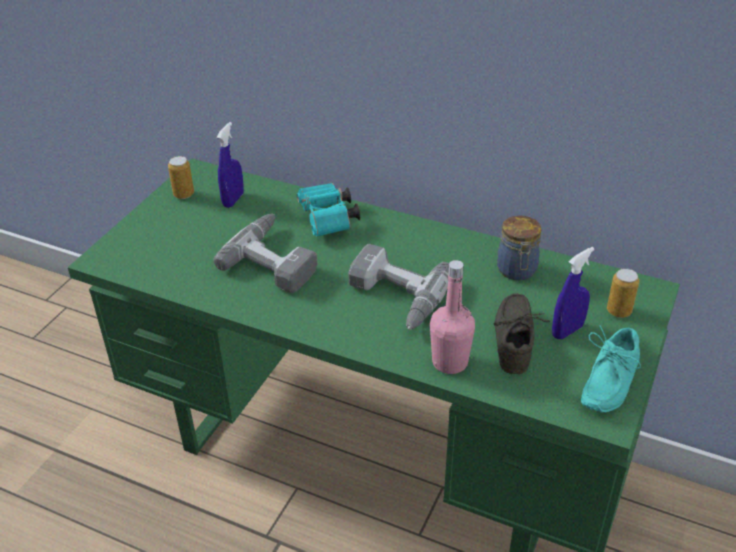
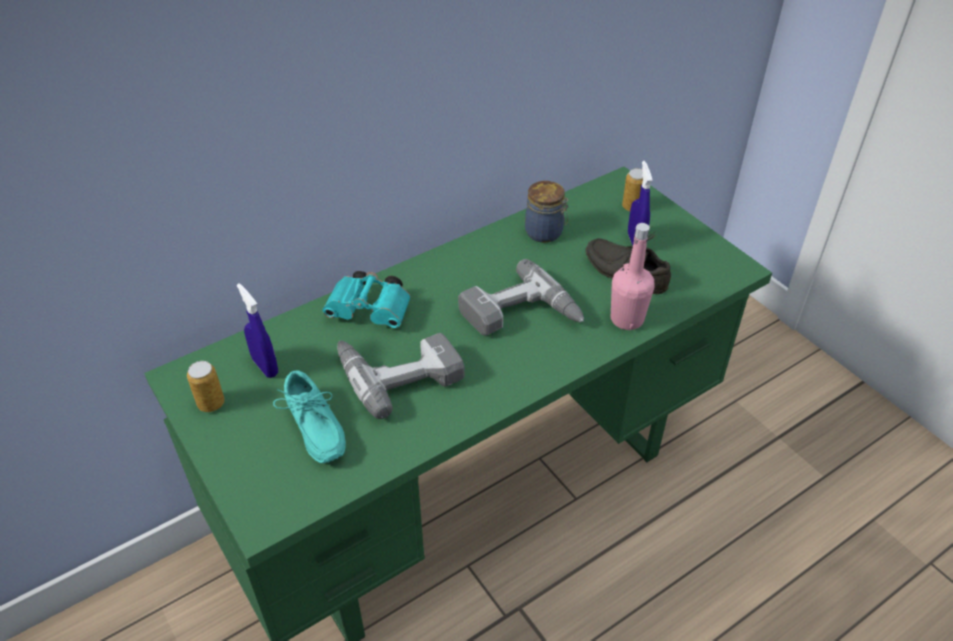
camera: 60 degrees left, 5 degrees up
turquoise shoe [581,325,641,413] -> turquoise shoe moved to [273,370,346,463]

